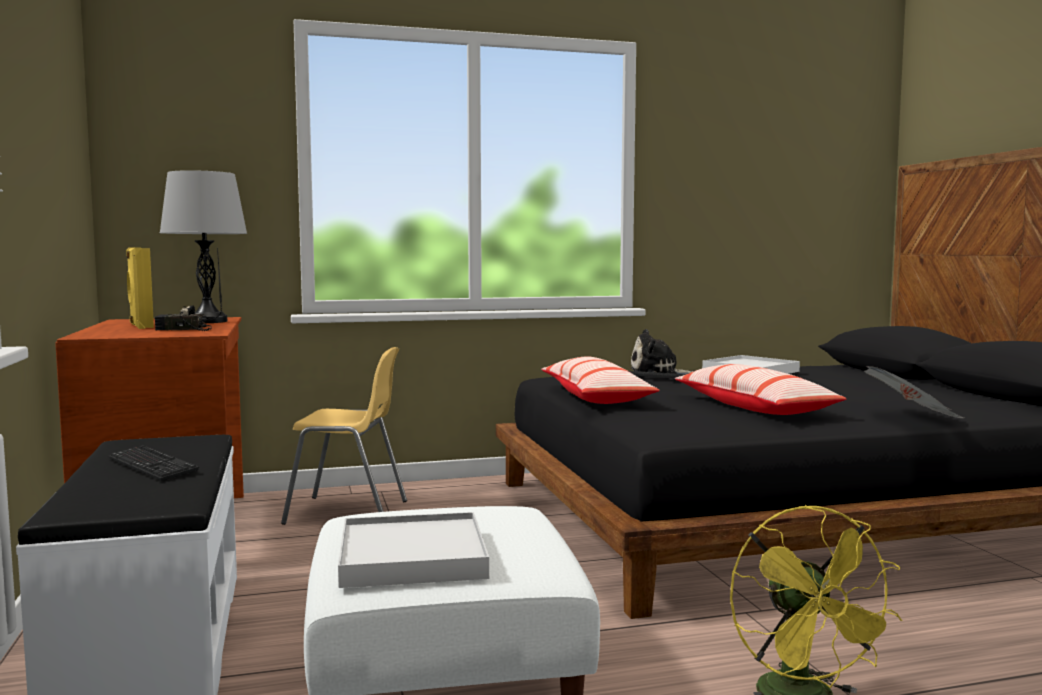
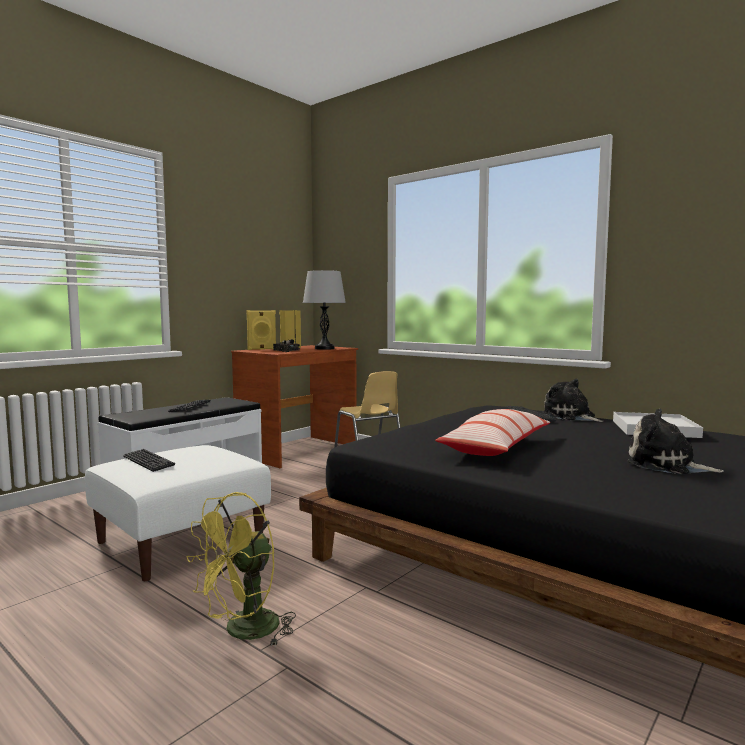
camera: 55 degrees right, 0 degrees up
white tray [338,512,489,588] -> keyboard [123,449,175,472]
pillow [541,356,660,404] -> none
newspaper [864,366,964,418] -> none
none -> yellow speaker [246,310,276,350]
none -> plush toy [628,409,724,474]

